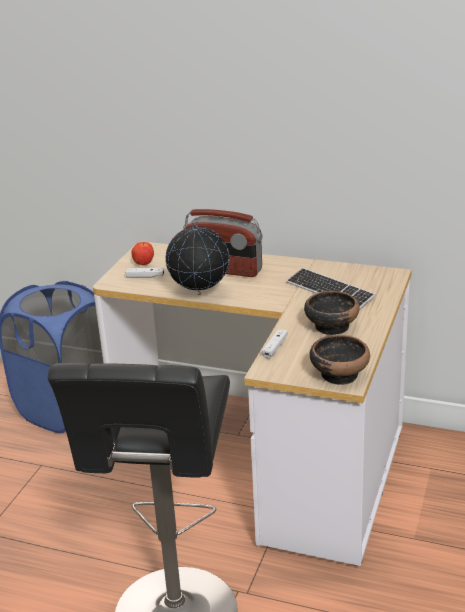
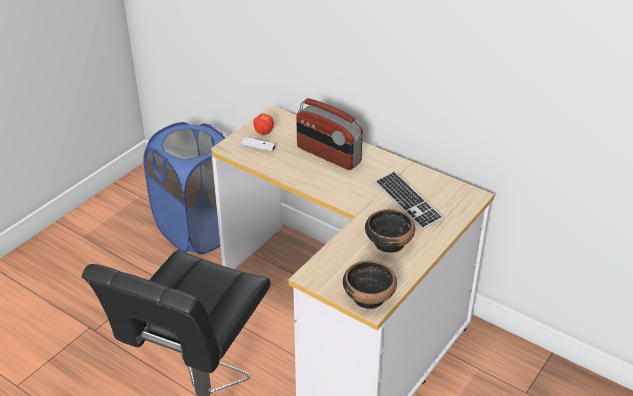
camera: 15 degrees right, 10 degrees up
globe [165,221,229,295] -> none
white game controller [262,329,288,359] -> none

